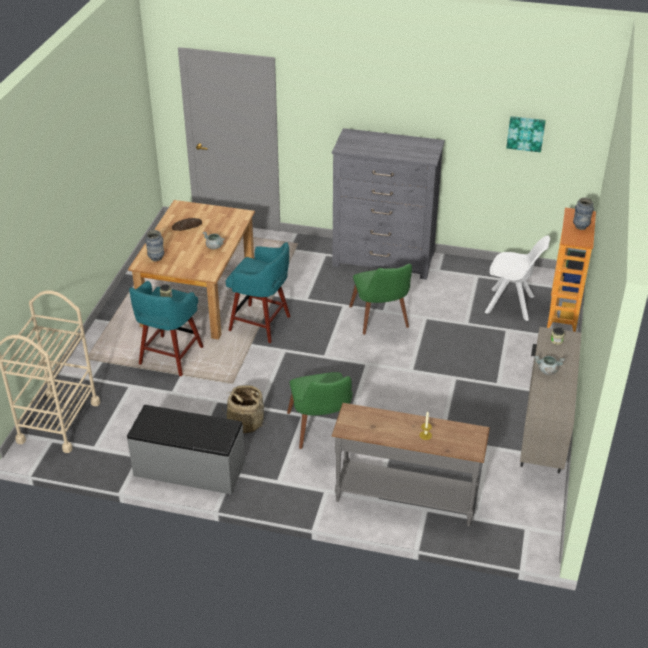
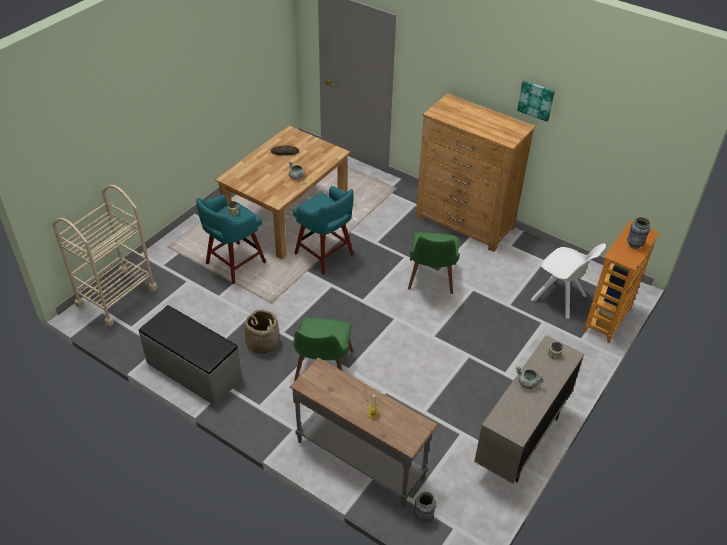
camera: 20 degrees right, 5 degrees up
vase [145,230,164,261] -> vase moved to [414,492,436,523]
grey dresser [332,128,445,280] -> brown dresser [416,94,536,252]
picture [506,116,546,152] -> picture moved to [517,81,555,122]

